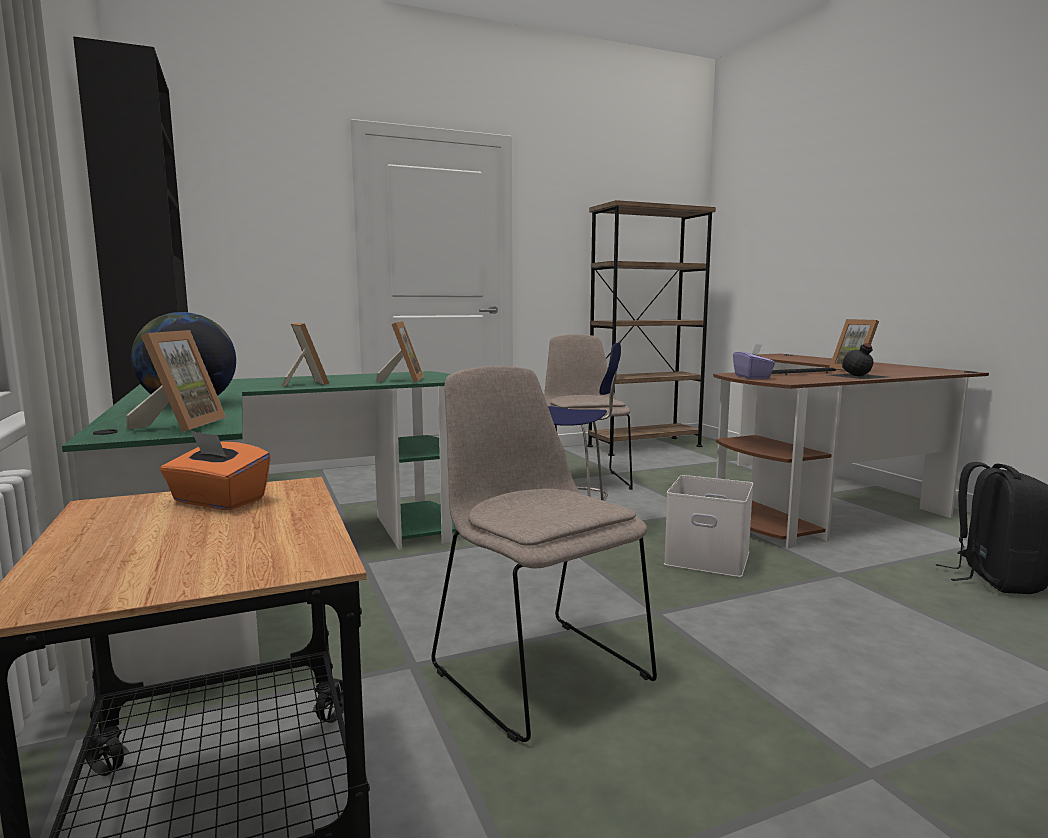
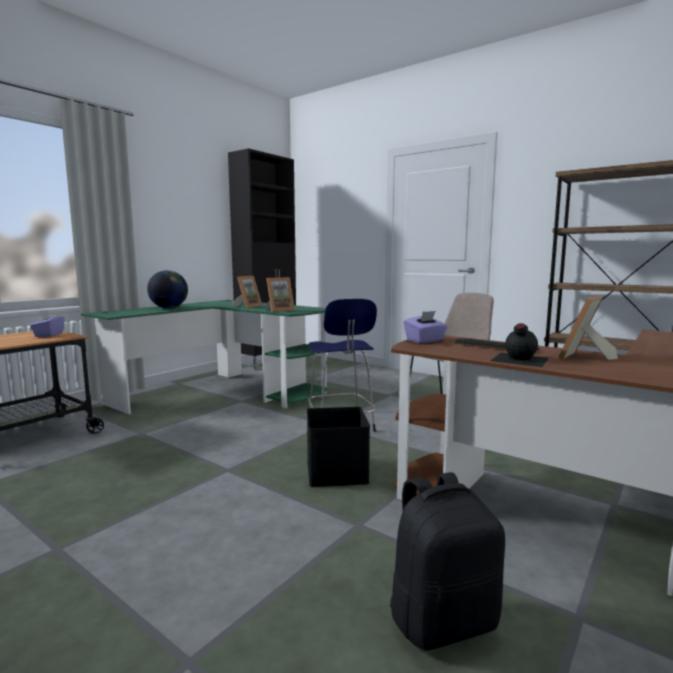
camera: 60 degrees right, 0 degrees up
picture frame [126,330,226,432] -> none
orange tissue box [160,431,271,510] -> purple tissue box [30,311,64,337]
beige chair [432,366,657,742] -> none
white storage box [664,475,753,577] -> black storage box [307,407,370,487]

